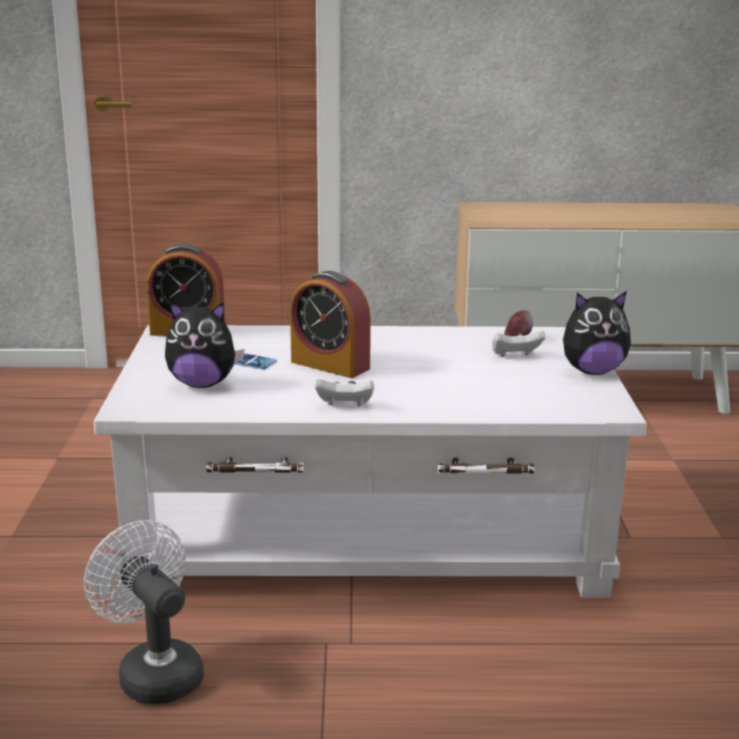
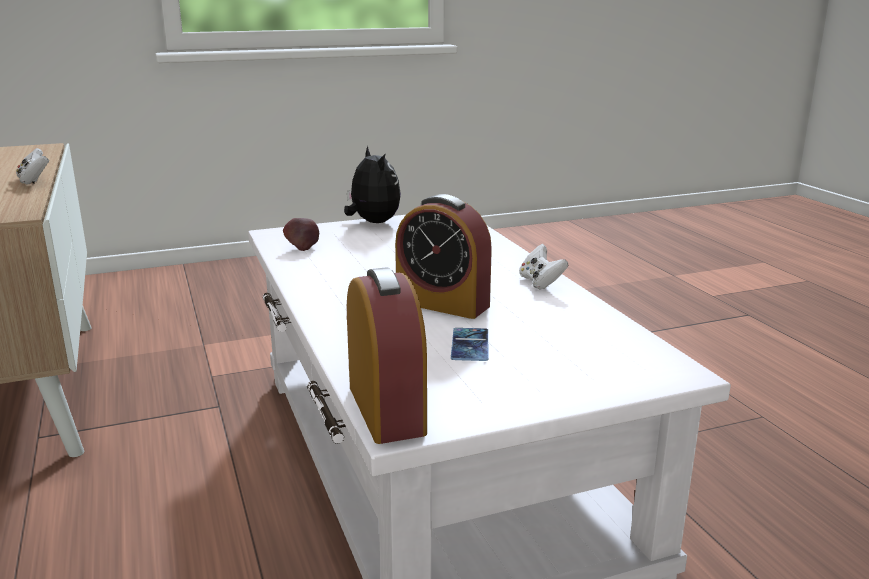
camera: 110 degrees left, 0 degrees up
white fan [84,520,204,704] -> none
plush toy [165,301,245,388] -> none
alarm clock [290,271,371,378] -> alarm clock turned 105 degrees clockwise [395,194,492,319]
white game controller [492,331,545,356] -> white game controller moved to [16,148,49,184]

